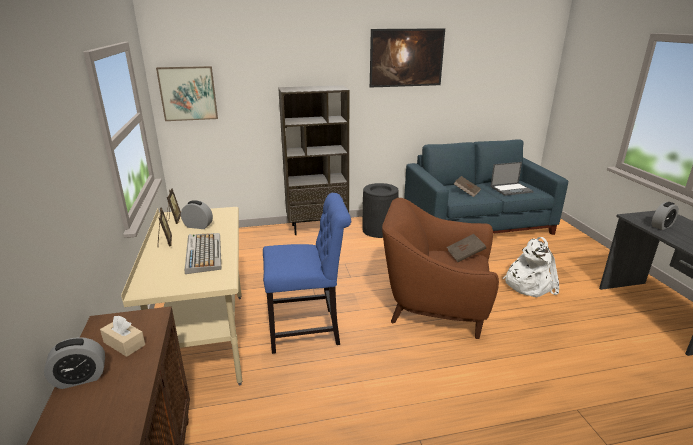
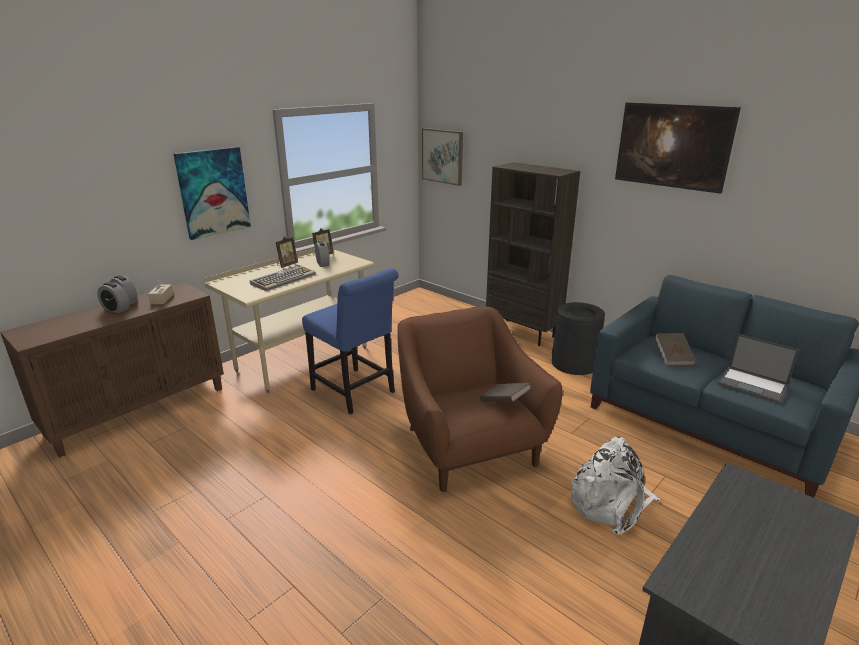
camera: 55 degrees right, 0 degrees up
alarm clock [652,202,679,230] -> alarm clock moved to [98,282,130,313]
none -> picture [174,147,251,240]

